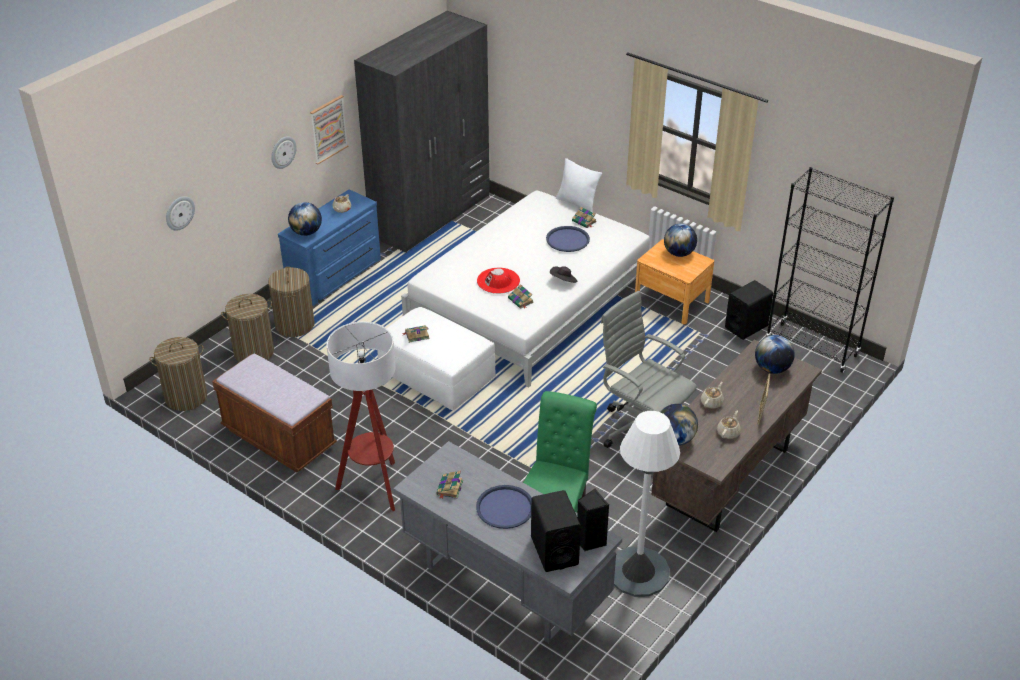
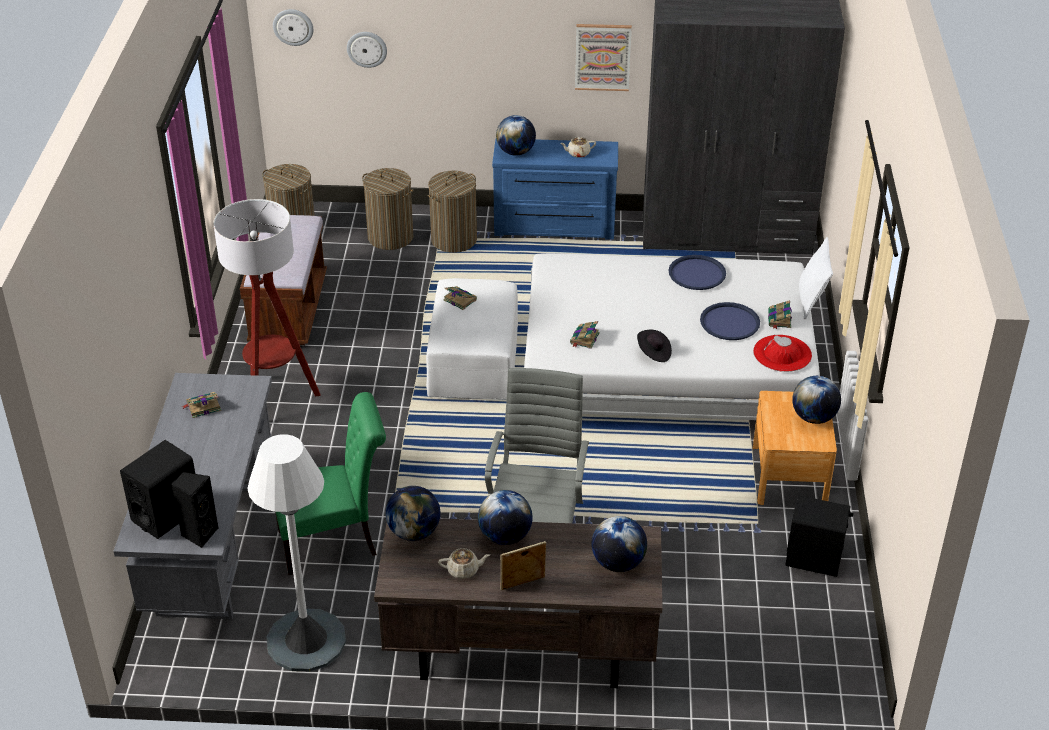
camera: 55 degrees right, 0 degrees up
wall clock [271,136,297,169] -> wall clock moved to [273,9,313,46]
blue tray [476,485,532,529] -> blue tray moved to [668,255,726,290]
red hat [477,268,520,294] -> red hat moved to [753,335,812,372]
beige teapot [701,382,724,409] -> globe [478,490,533,545]
black bookcase [766,167,894,373] -> none

